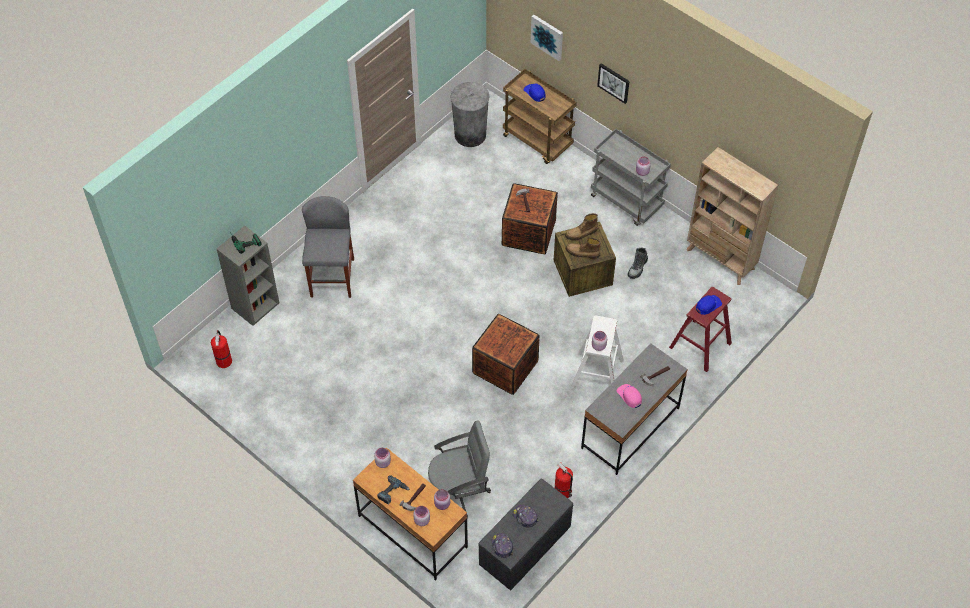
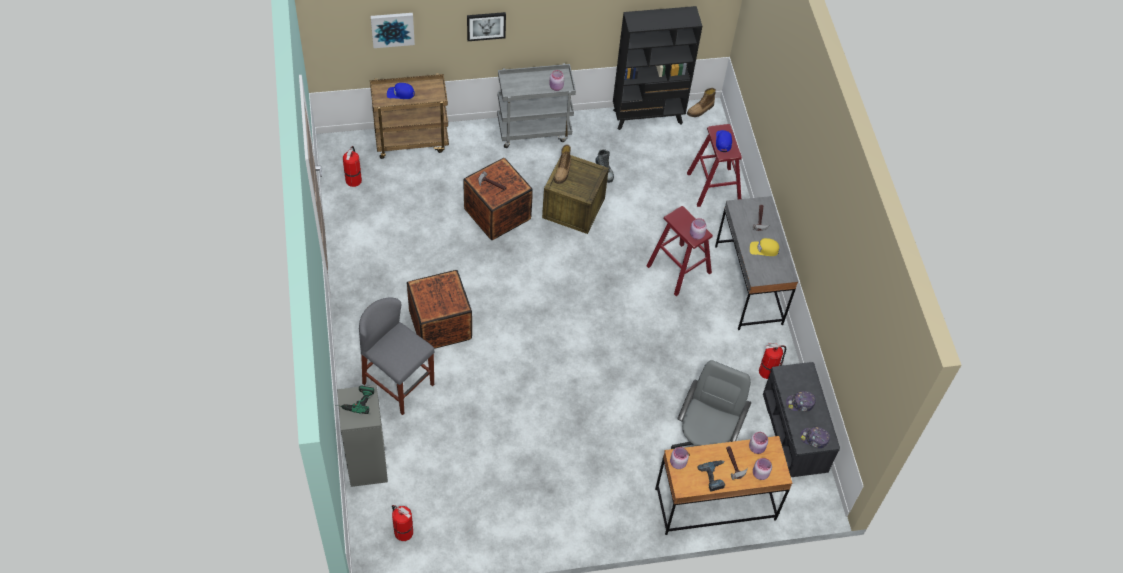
camera: 55 degrees left, 0 degrees up
grey trash can [450,82,490,147] -> fire extinguisher [343,146,362,187]
crate [472,314,540,395] -> crate moved to [407,270,472,349]
boot [565,237,601,259] -> boot moved to [687,88,716,117]
white stool [571,315,624,389] -> red stool [647,206,713,296]
pink cap [617,384,642,408] -> yellow cap [750,238,779,256]
beige bookcase [687,147,778,285] -> black bookcase [613,6,702,130]

